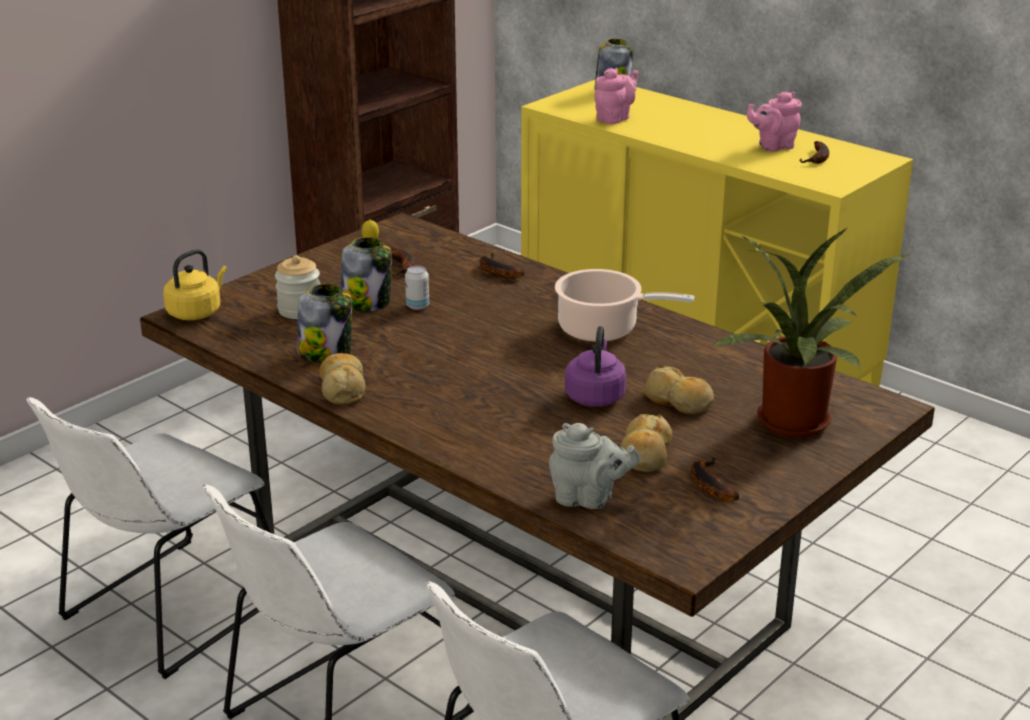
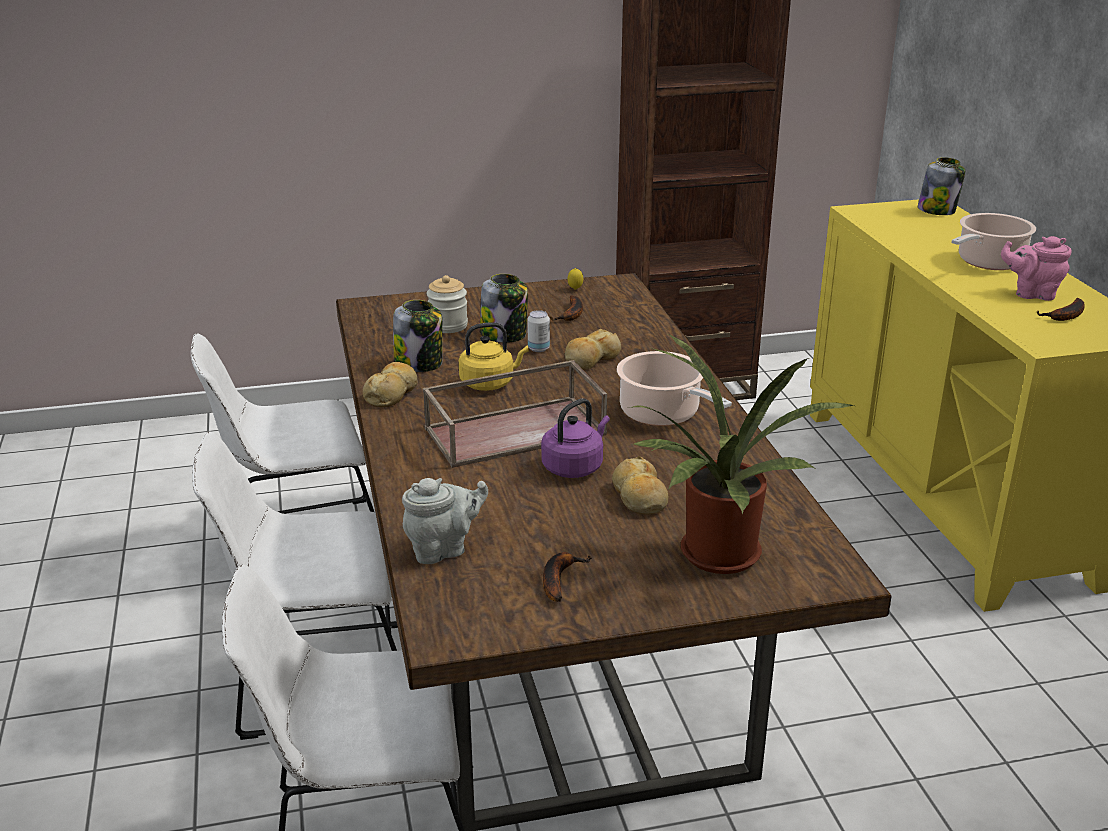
camera: 35 degrees right, 0 degrees up
yellow kettle [163,249,227,320] -> yellow kettle moved to [459,322,529,391]
banana [480,253,524,278] -> none
grey teapot [549,423,641,509] -> grey teapot turned 75 degrees counterclockwise [402,478,488,564]
pink teapot [594,68,638,124] -> none
bread [620,414,672,472] -> bread moved to [565,329,621,370]
none -> brown tray [423,360,607,468]
none -> cooking pot [951,213,1036,270]

